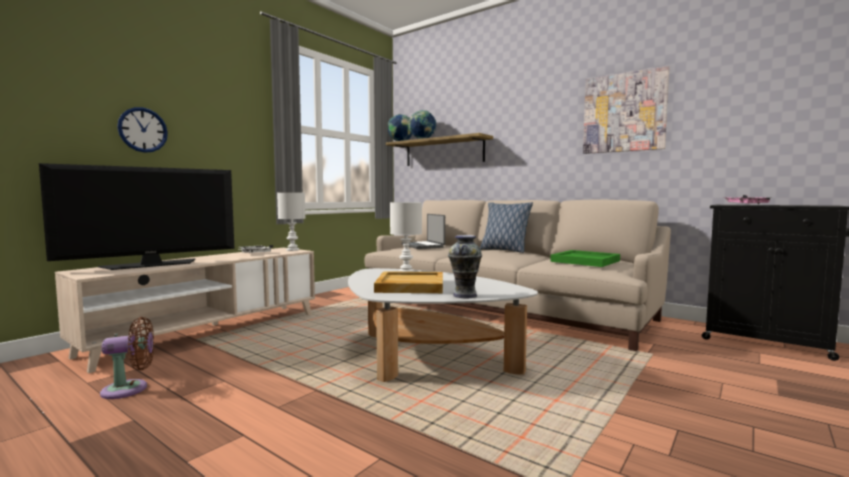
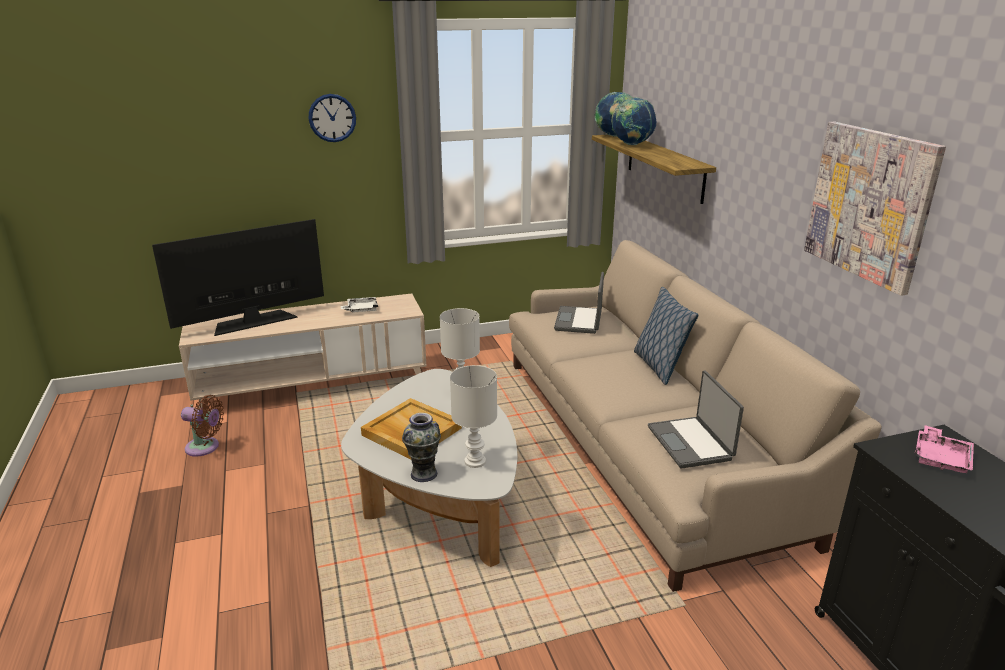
camera: 35 degrees right, 20 degrees up
television [39,163,234,270] -> television turned 150 degrees clockwise [152,219,324,336]
wall clock [117,107,168,153] -> wall clock moved to [309,94,356,142]
white table lamp [277,192,305,251] -> white table lamp moved to [450,365,497,468]
green tray [550,250,620,267] -> laptop [648,370,744,468]

